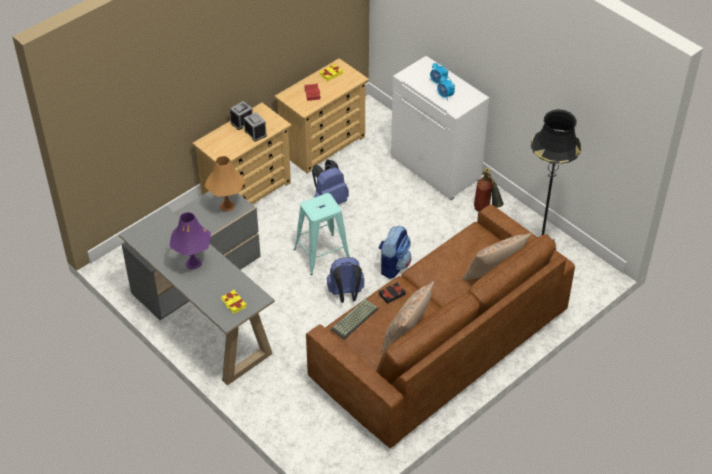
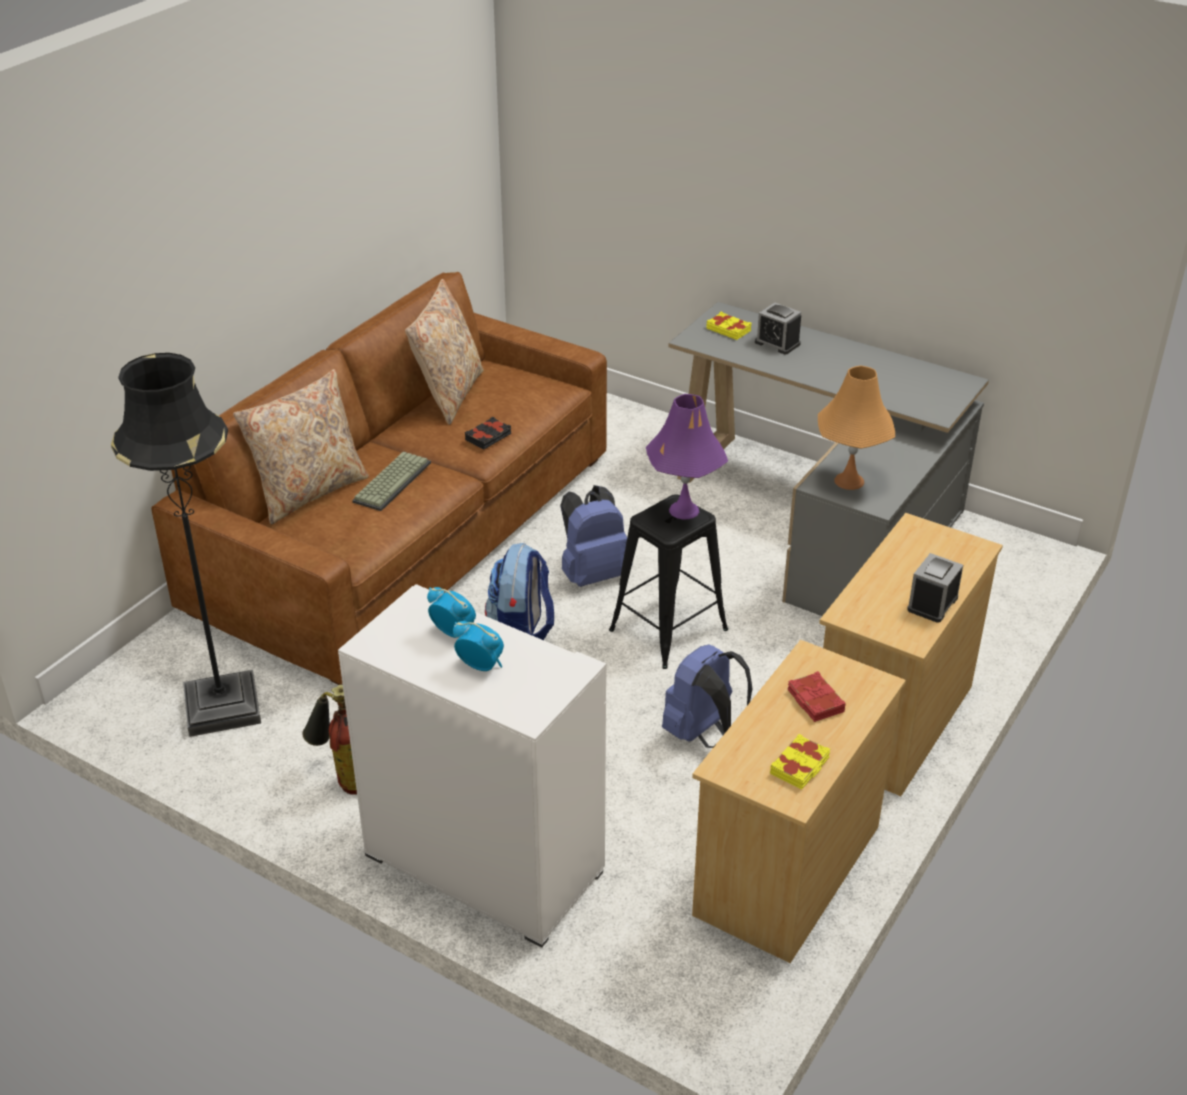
camera: 165 degrees right, 10 degrees down
purple table lamp [170,212,211,269] -> purple table lamp moved to [646,394,728,519]
alarm clock [244,112,267,142] -> alarm clock moved to [755,303,801,354]
turquoise stool [294,193,350,275] -> black stool [609,495,728,669]
keyboard [331,299,378,339] -> keyboard moved to [352,452,431,511]

